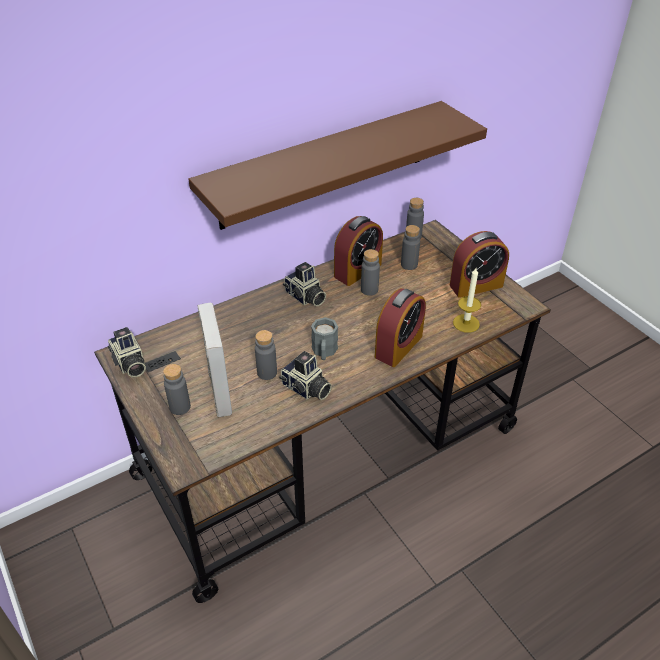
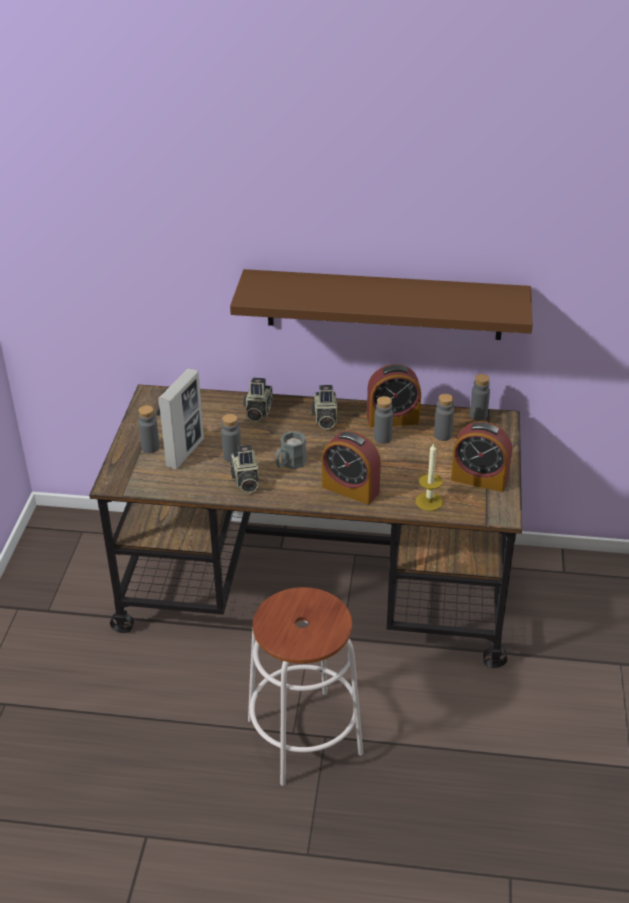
camera: 40 degrees right, 5 degrees down
camera [108,327,146,377] -> camera moved to [243,377,273,422]
alarm clock [375,288,426,367] -> alarm clock turned 45 degrees clockwise [322,431,381,505]
none -> white stool [248,587,363,786]

